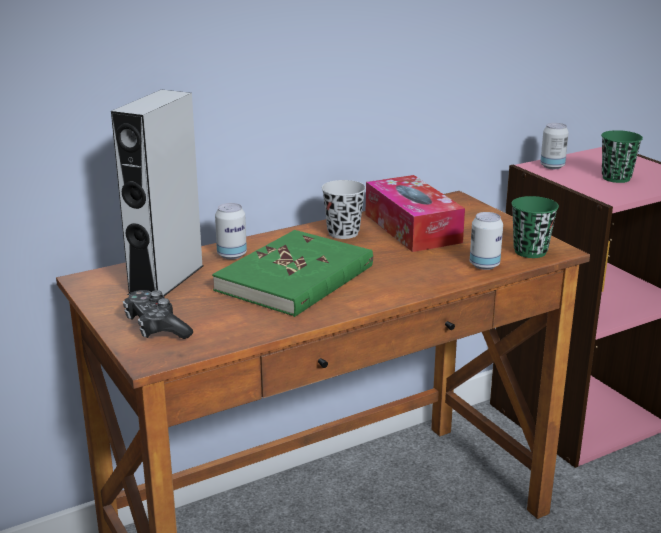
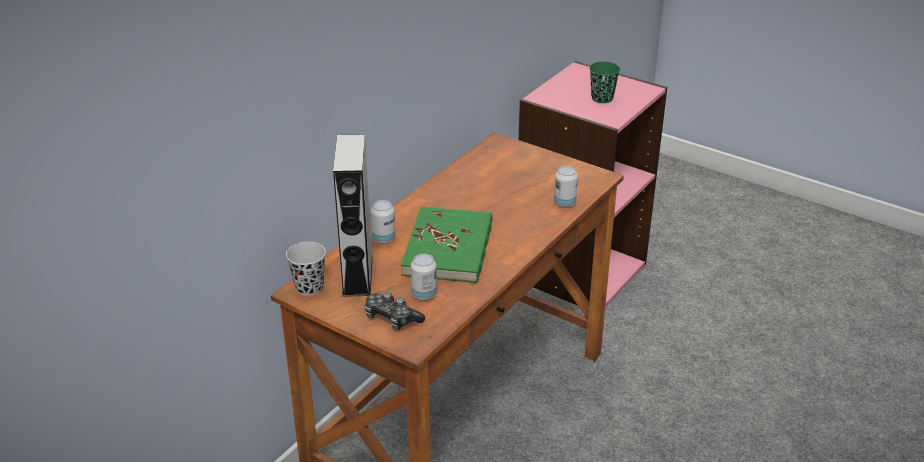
camera: 25 degrees left, 10 degrees up
black cup [322,180,366,239] -> black cup moved to [286,242,326,296]
tissue box [366,175,465,252] -> none
green cup [511,196,559,258] -> none
can [540,123,569,169] -> can moved to [411,254,437,300]

